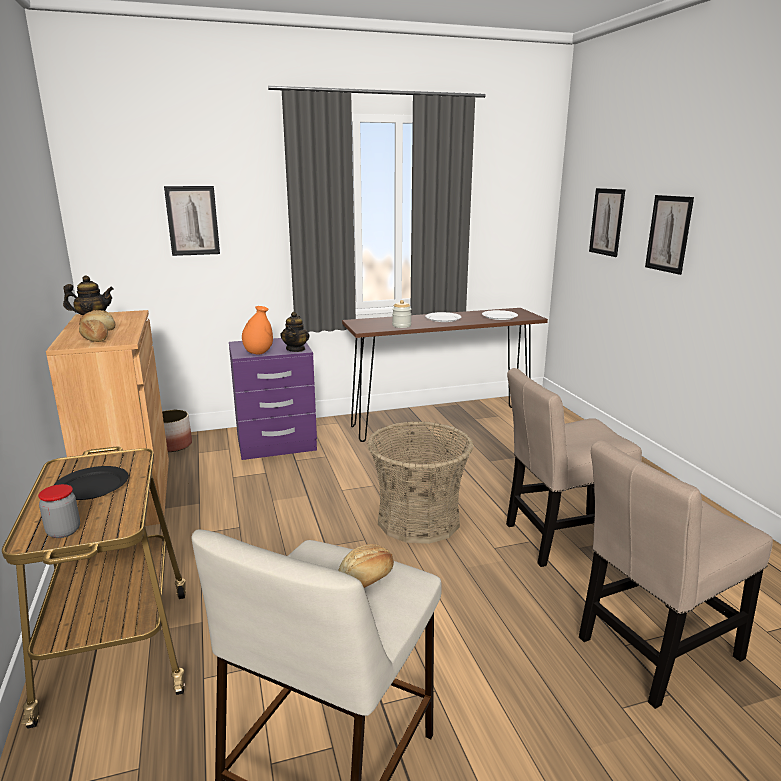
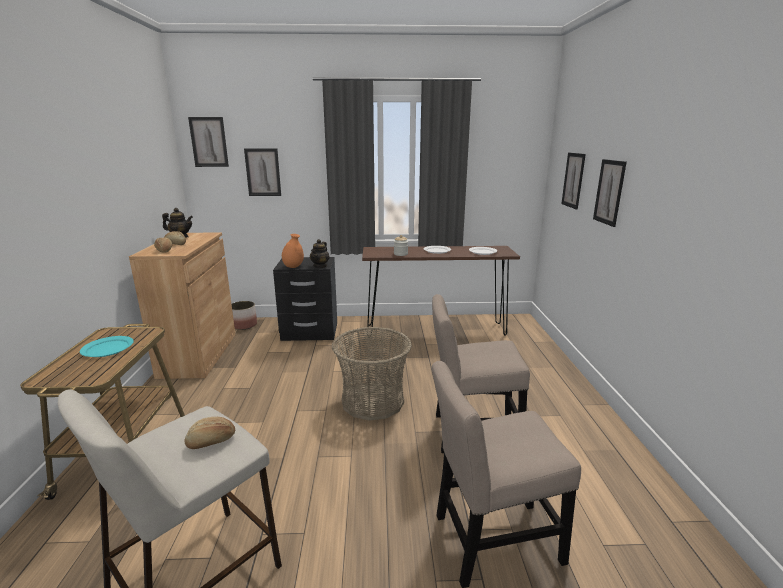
camera: 15 degrees right, 0 degrees up
jar [38,484,80,538] -> none
black plate [54,466,129,500] -> turquoise plate [80,336,134,357]
purple nightstand [229,338,317,460] -> black nightstand [273,257,337,341]
none -> picture [188,117,229,167]

